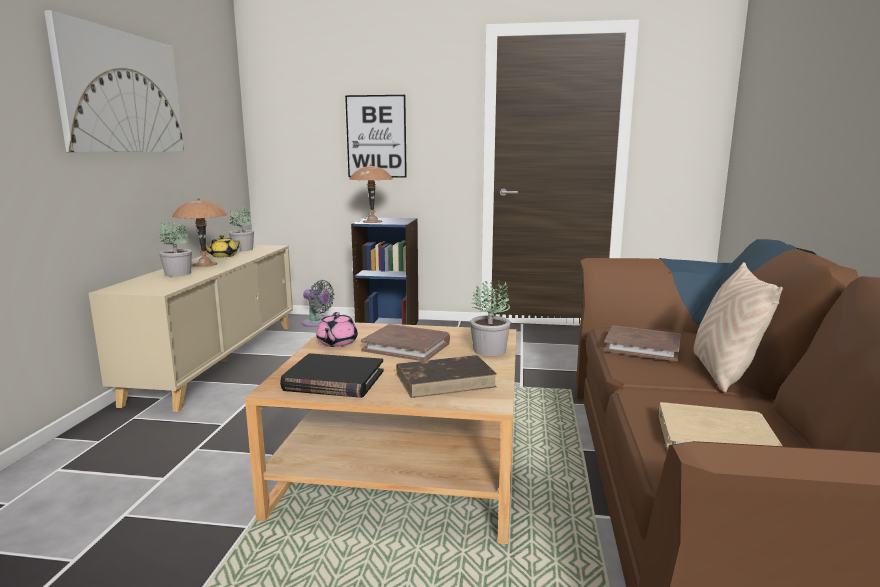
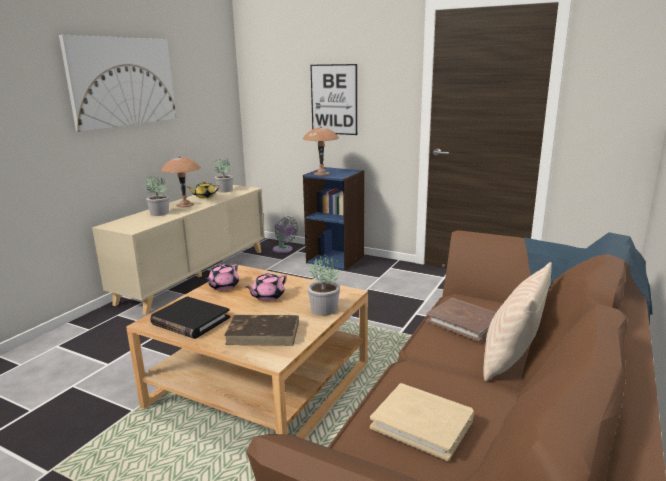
camera: 20 degrees right, 5 degrees up
brown book [361,324,450,361] -> pink teapot [246,273,287,301]

